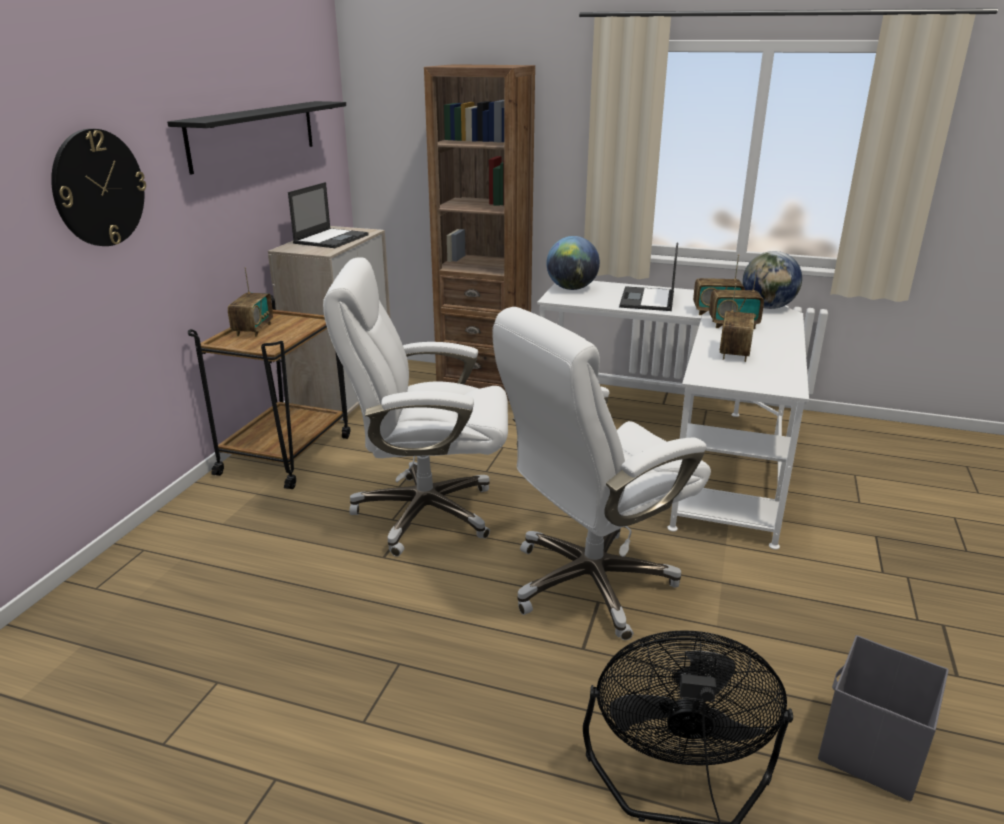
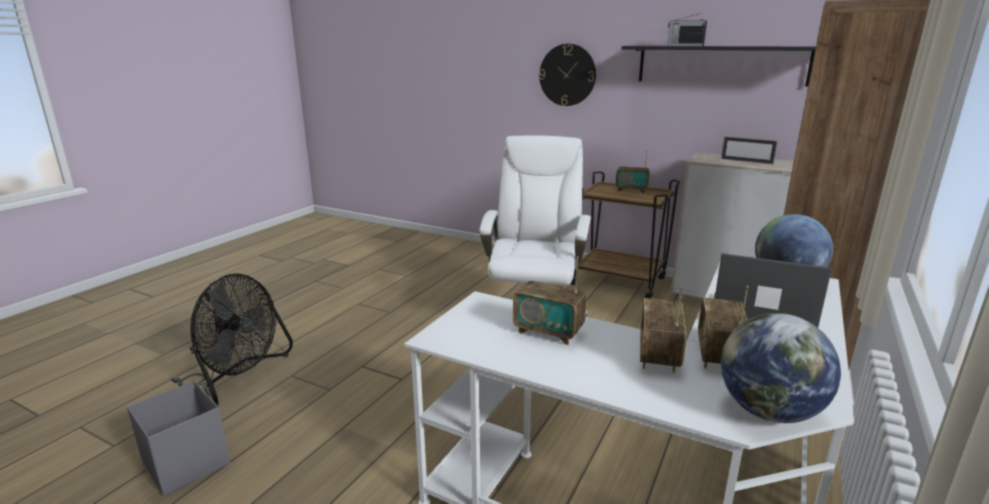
camera: 100 degrees right, 5 degrees down
laptop [288,182,369,248] -> picture frame [721,136,778,164]
white office chair [492,307,711,640] -> none
none -> radio [667,13,707,46]

